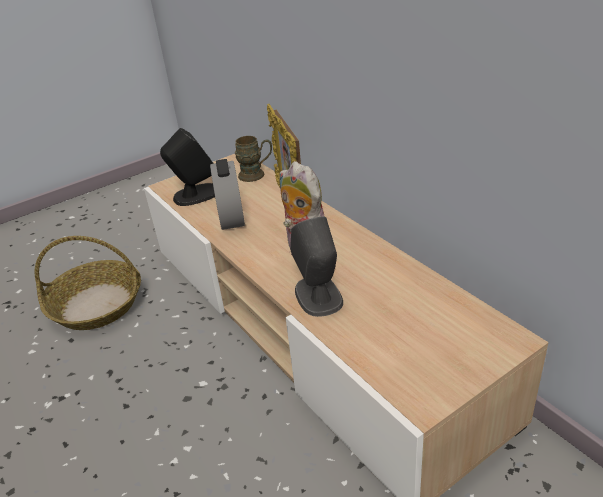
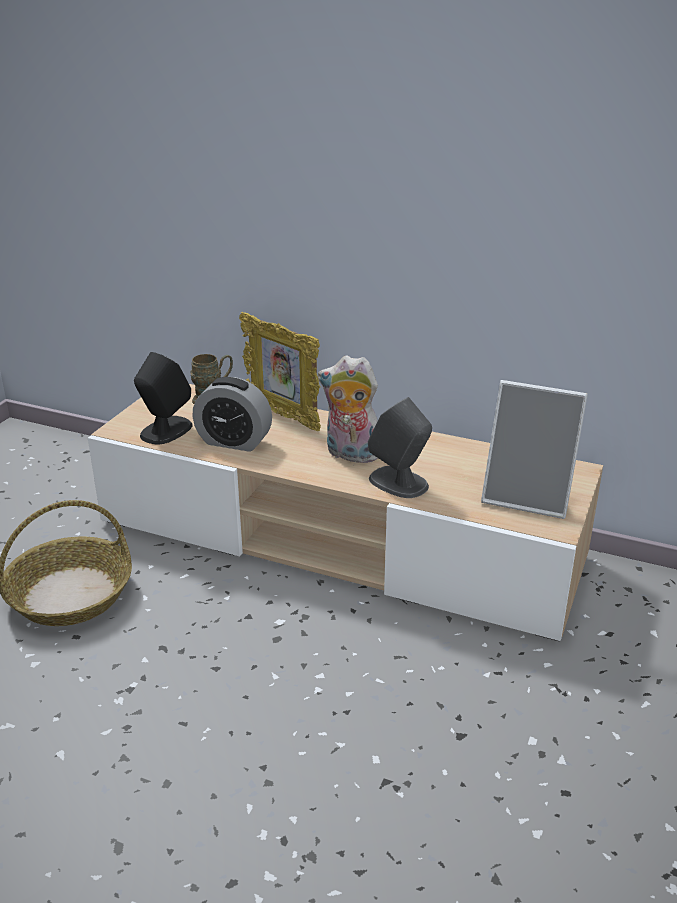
camera: 35 degrees left, 5 degrees down
alarm clock [210,159,245,230] -> alarm clock turned 150 degrees clockwise [192,377,272,452]
none -> picture frame [481,380,588,519]

